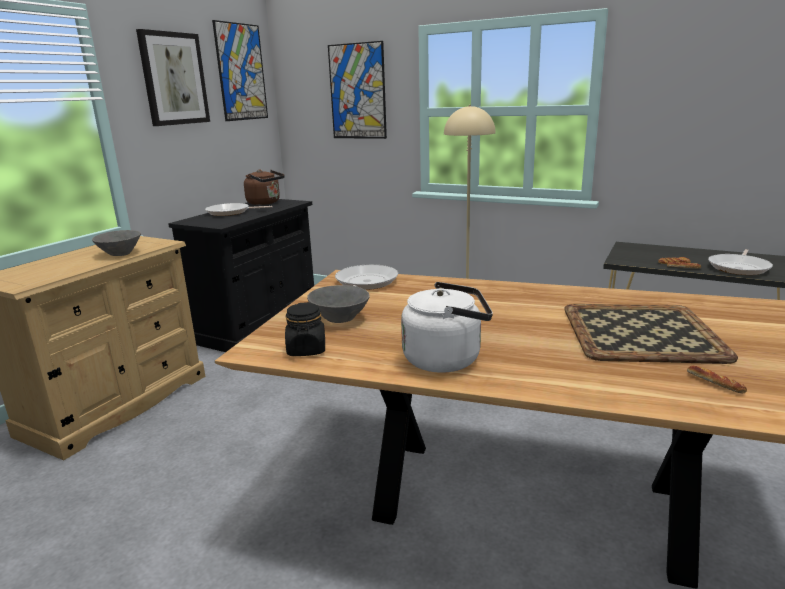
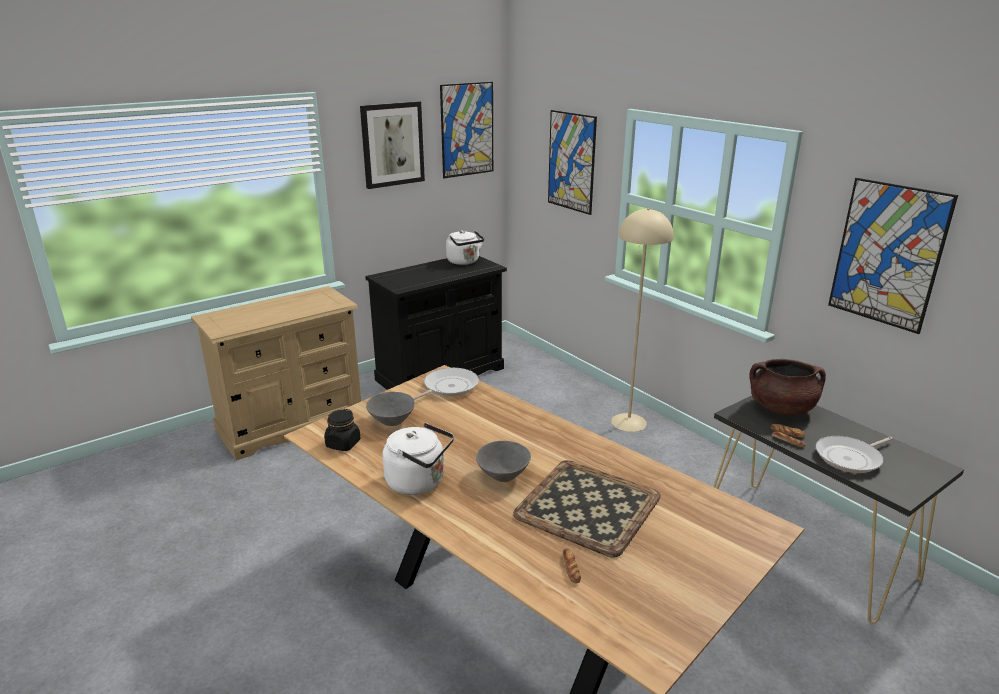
camera: 25 degrees right, 5 degrees up
grey bowl [92,230,141,256] -> grey bowl moved to [476,441,531,482]
frying pan [205,203,273,216] -> none
brown kettle [244,170,285,205] -> white kettle [446,230,484,265]
none -> brown cooking pot [749,359,826,415]
none -> picture [828,178,958,334]

